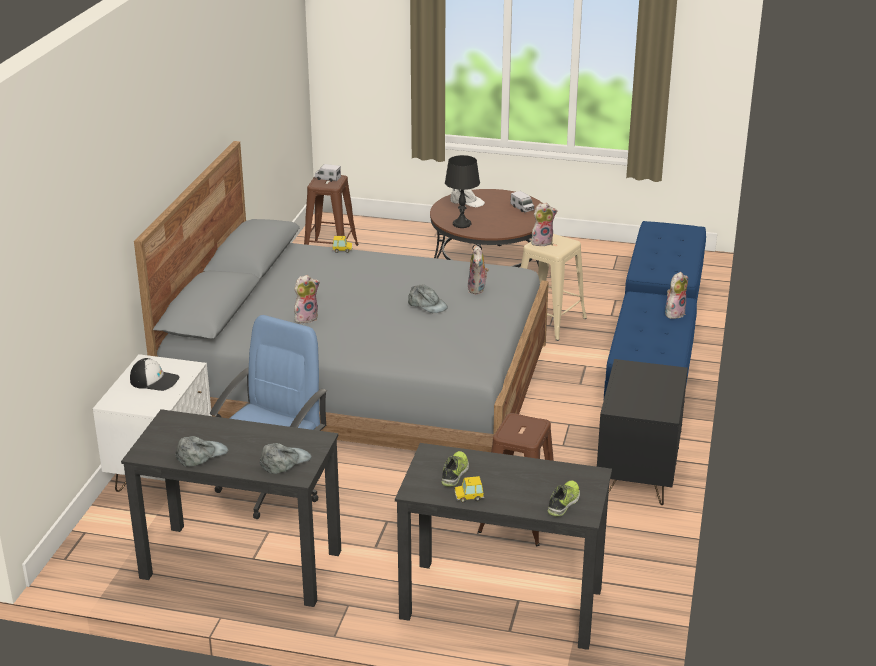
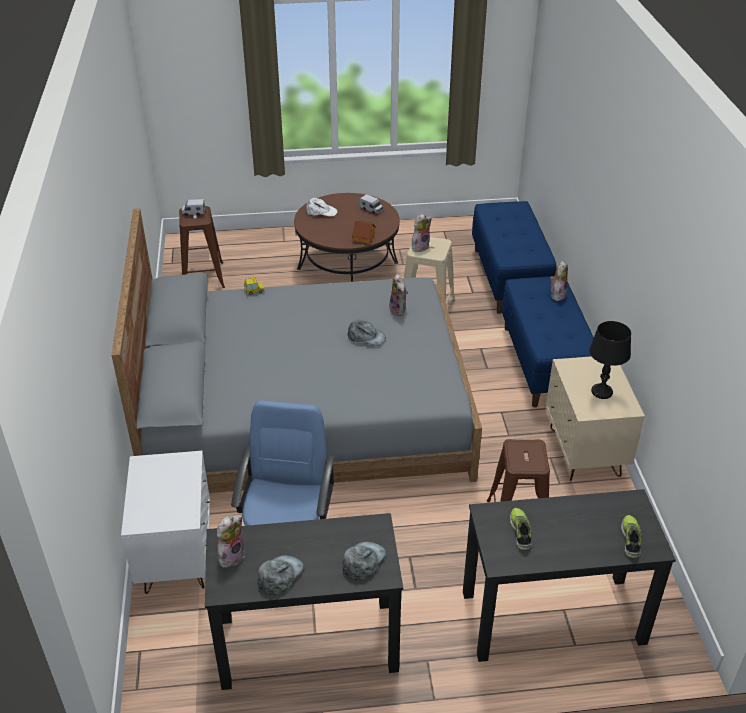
camera: 20 degrees left, 10 degrees up
cap [130,358,179,391] -> none
plush toy [294,275,320,323] -> plush toy moved to [217,515,245,568]
black table lamp [445,155,480,228] -> black table lamp moved to [589,321,631,399]
toy car [454,476,484,503] -> none
black nightstand [597,359,688,505] -> beige nightstand [546,356,645,481]
none -> toy house [352,220,376,244]

